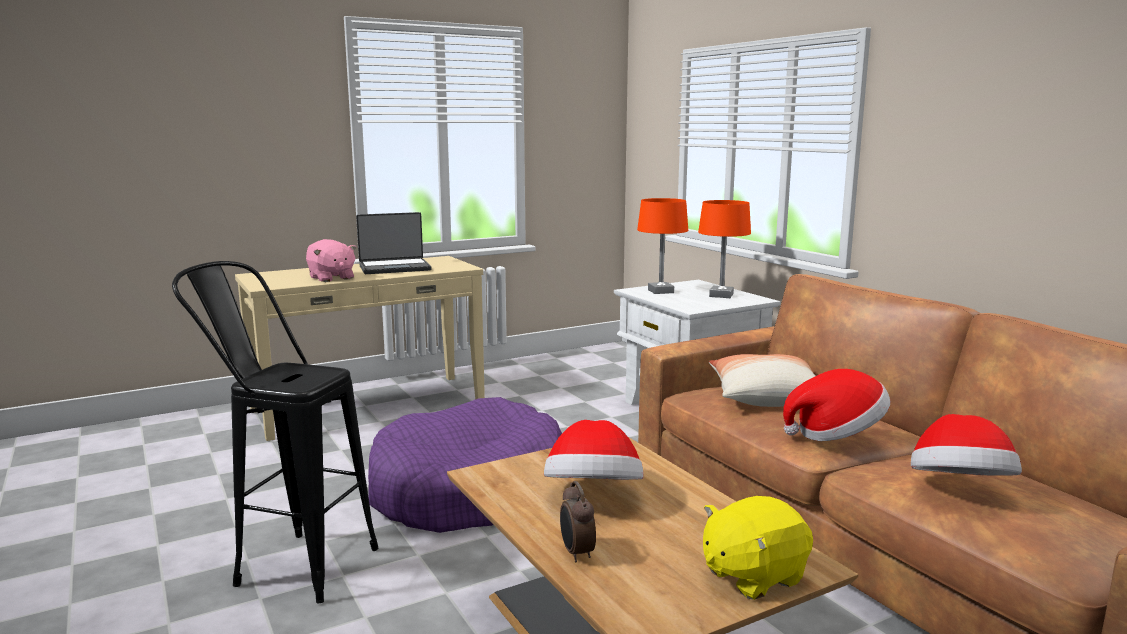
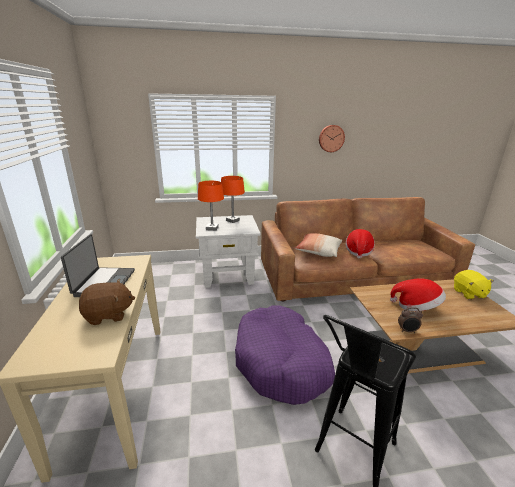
camera: 70 degrees left, 10 degrees up
pink plush toy [306,239,357,282] -> brown plush toy [79,279,135,325]
alarm clock [560,481,596,562] -> alarm clock moved to [398,307,423,333]
hat [911,414,1022,476] -> none
none -> wall clock [319,125,345,152]

